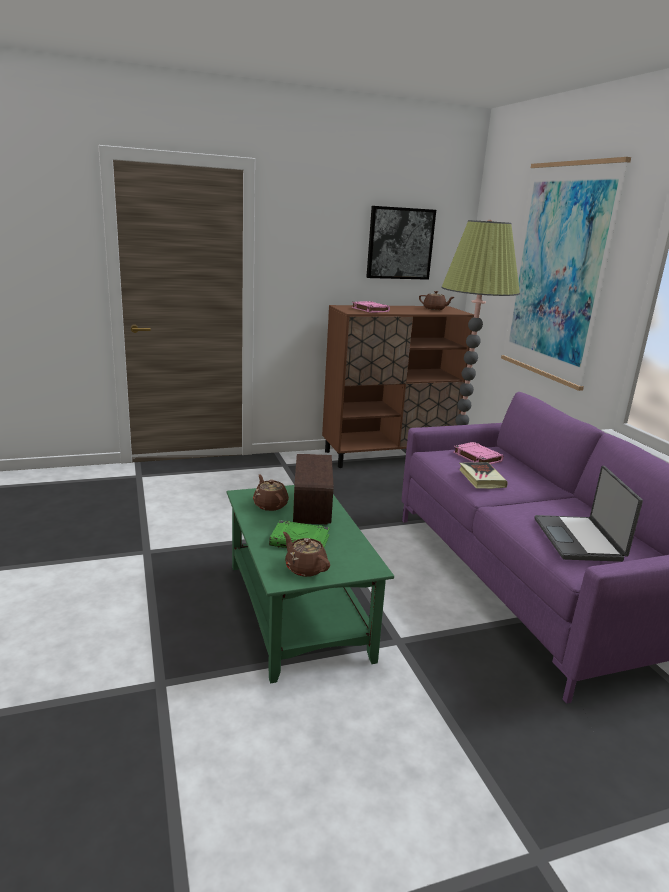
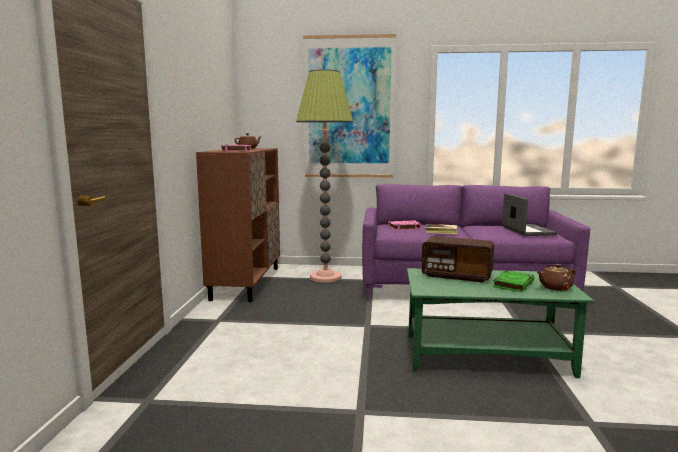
camera: 65 degrees left, 10 degrees down
brown teapot [253,474,289,511] -> none
picture [366,206,436,280] -> none
laptop [535,466,643,562] -> laptop turned 120 degrees counterclockwise [502,193,558,236]

